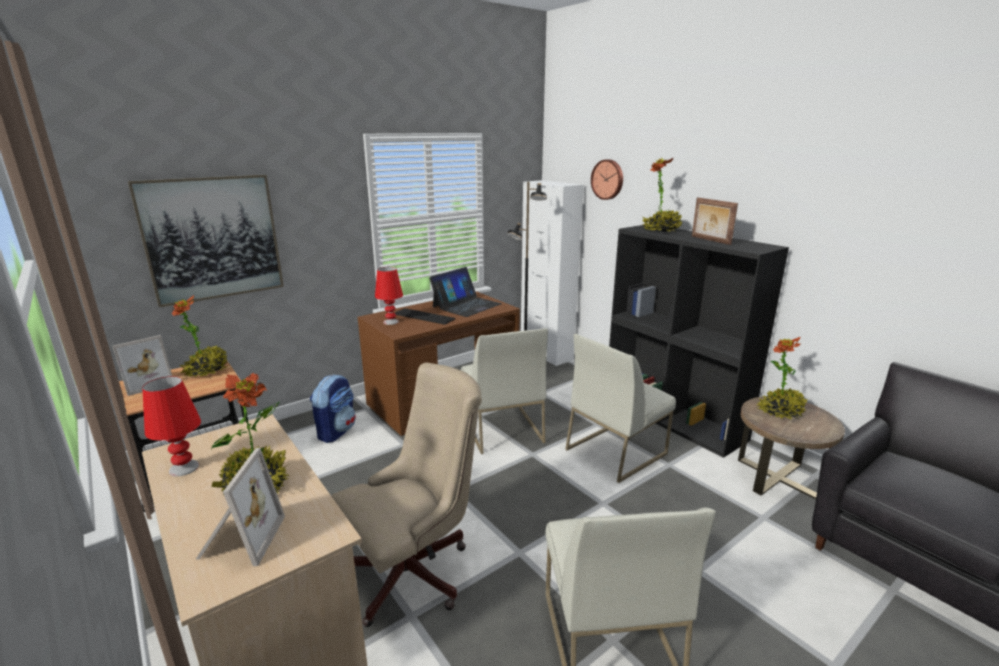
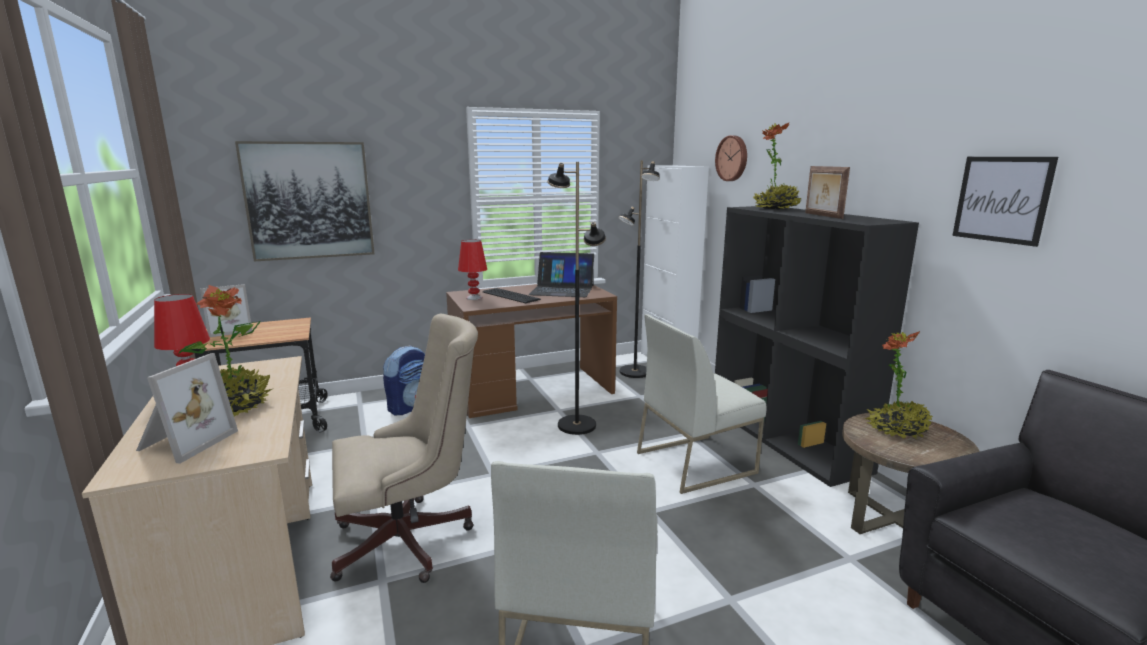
camera: 15 degrees right, 5 degrees down
potted plant [171,295,228,377] -> none
laptop [429,267,502,317] -> laptop turned 45 degrees clockwise [529,252,594,297]
white chair [461,328,548,454] -> black floor lamp [547,162,606,435]
none -> picture [952,157,1058,247]

